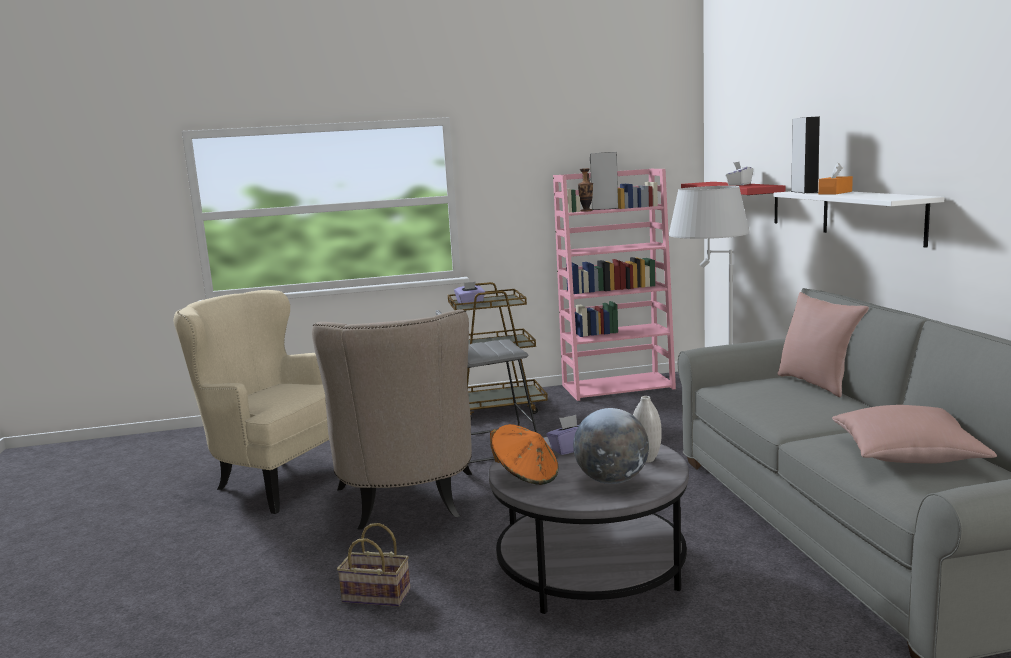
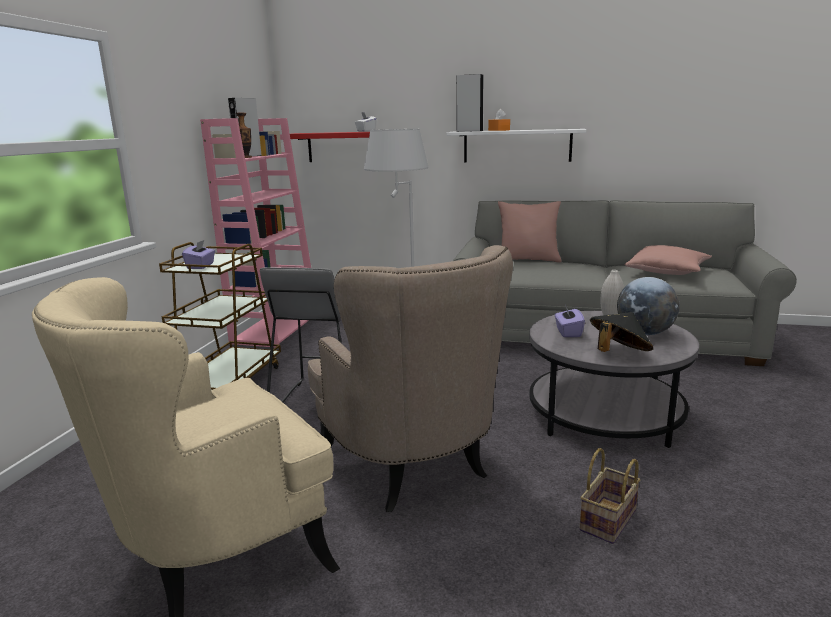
camera: 65 degrees left, 5 degrees up
beige armchair [312,310,472,530] -> beige armchair turned 45 degrees clockwise [308,245,513,512]
orange hat [490,424,559,485] -> black hat [590,312,653,352]

